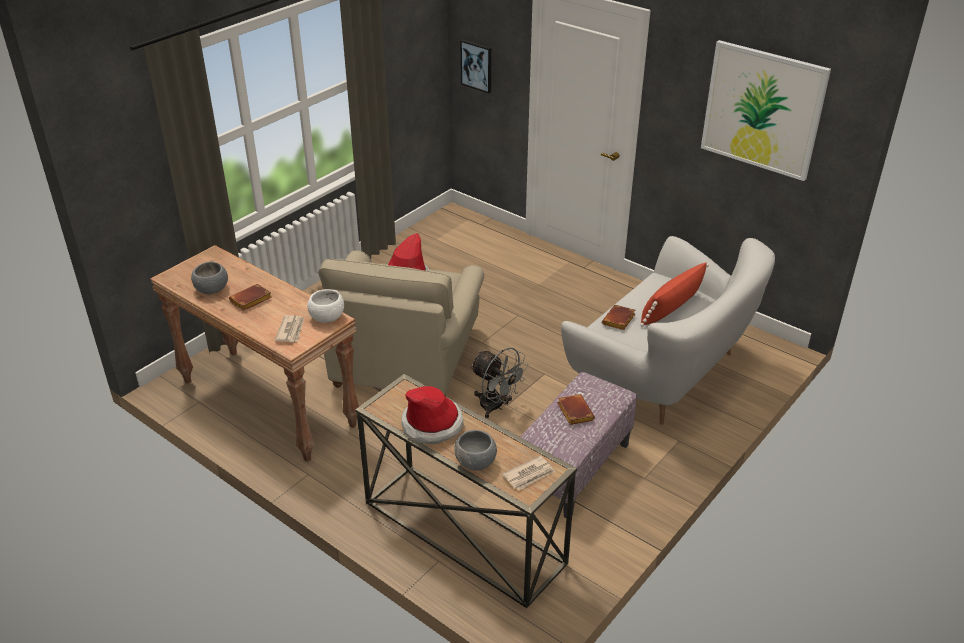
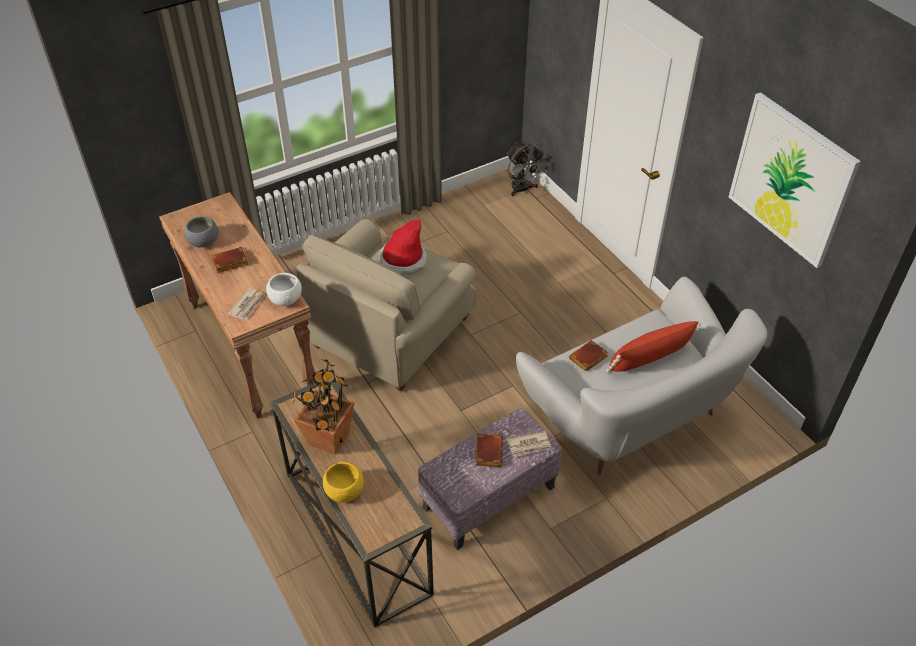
camera: 20 degrees right, 10 degrees up
hat [401,386,464,444] -> potted plant [293,359,355,454]
grey bowl [454,430,497,471] -> yellow bowl [323,462,364,503]
picture [460,39,491,93] -> none
grey fan [470,348,529,418] -> grey fan moved to [507,142,551,196]
newspaper [502,456,555,490] -> newspaper moved to [507,431,552,457]

